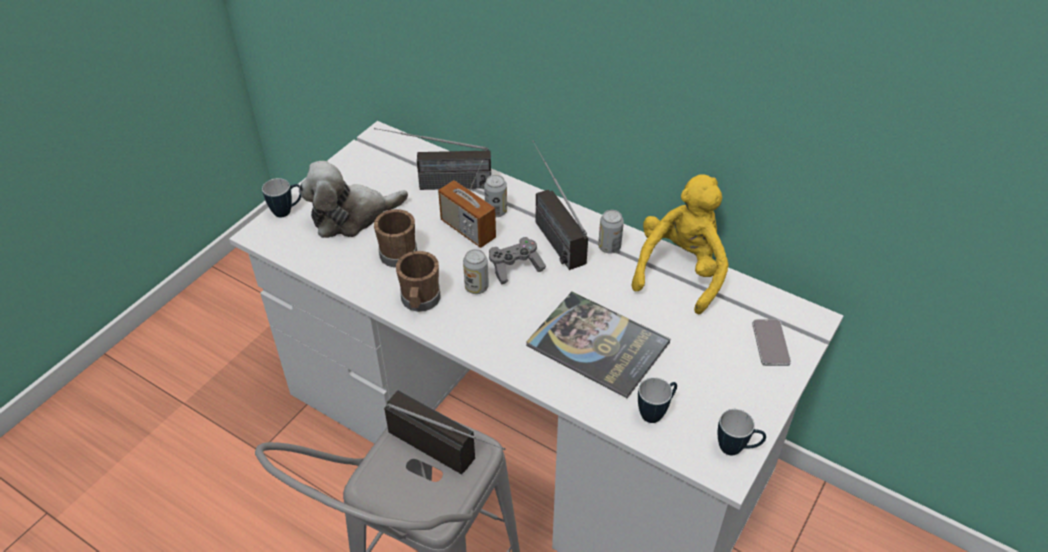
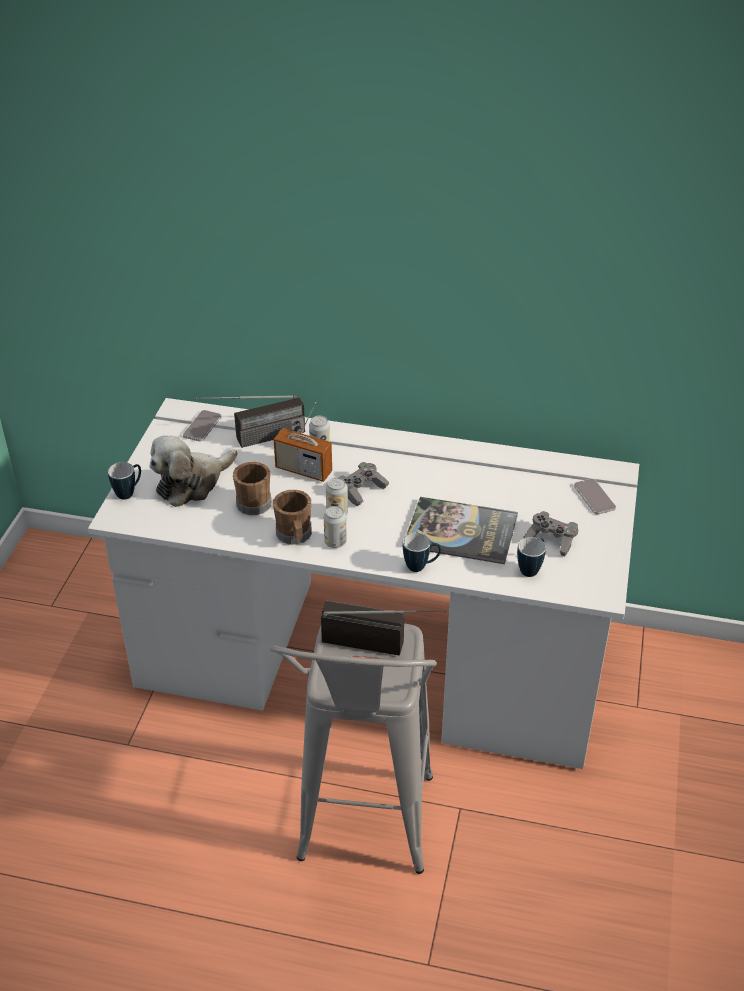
camera: 20 degrees left, 5 degrees down
radio [532,141,588,270] -> none
can [598,210,624,254] -> can moved to [324,506,347,548]
yellow plush toy [631,174,729,315] -> none
mug [718,409,766,456] -> mug moved to [403,532,441,572]
none -> phone [183,410,221,442]
none -> grey game controller [523,511,578,556]

